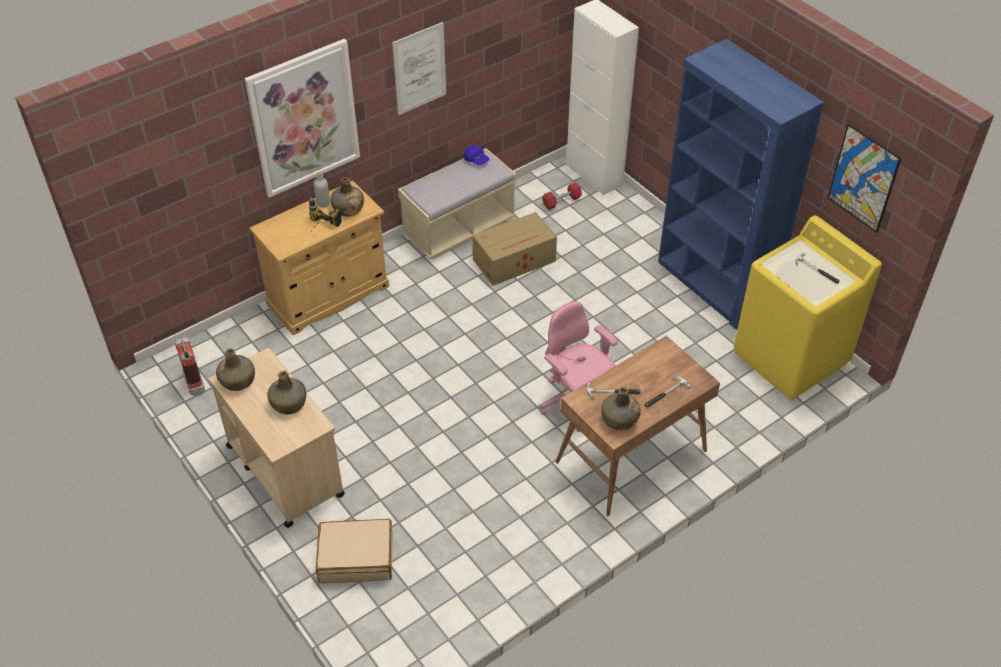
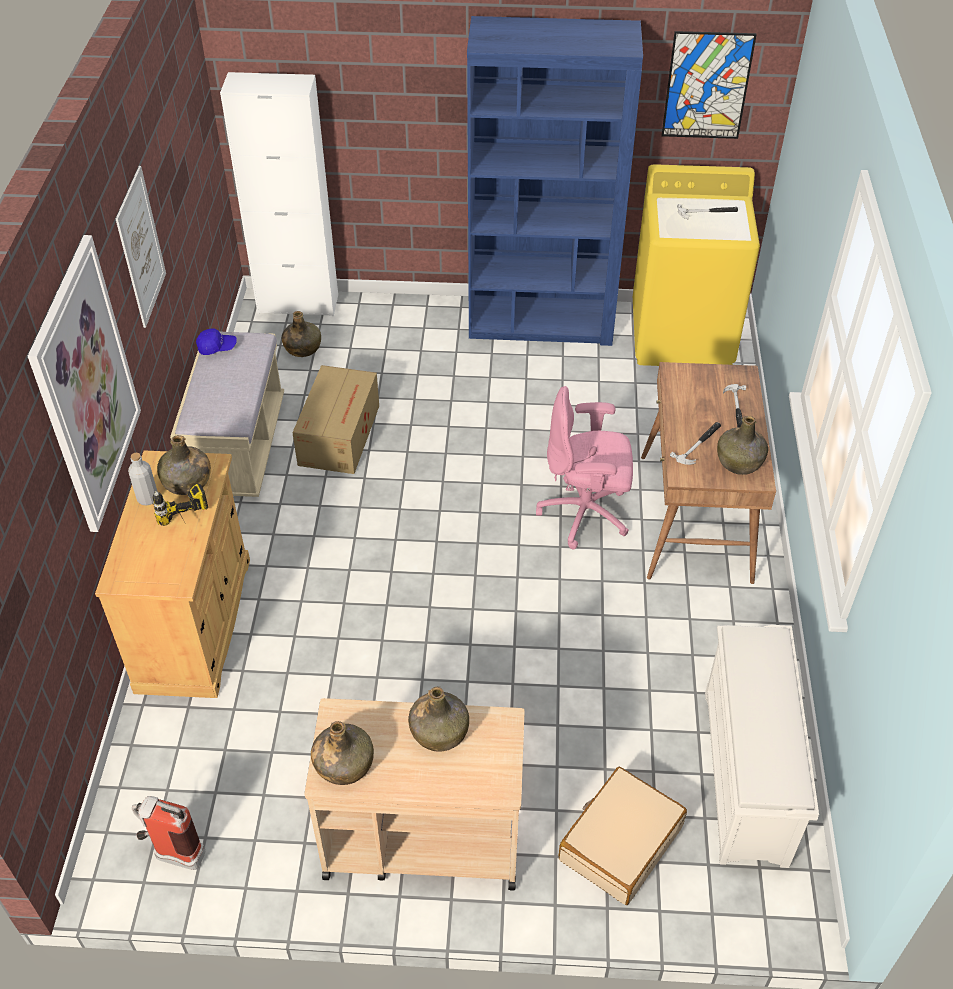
camera: 50 degrees left, 0 degrees up
red dumbbell [542,182,582,210] -> green bottle [282,311,321,357]
none -> white shoe rack [705,625,819,868]

